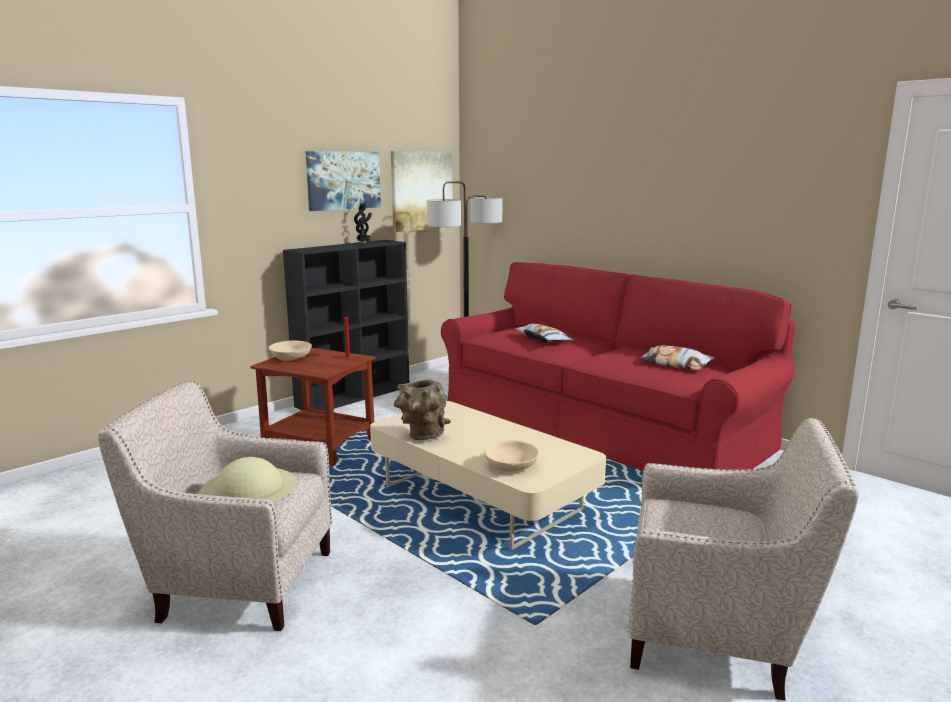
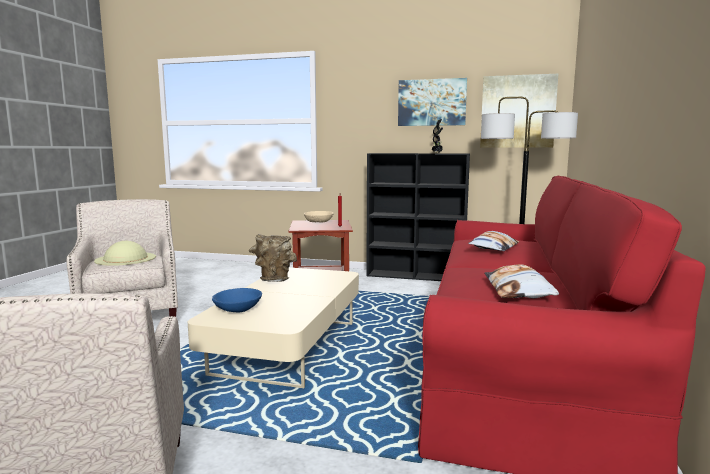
camera: 60 degrees right, 5 degrees down
beige bowl [484,440,539,471] -> blue bowl [212,288,262,312]

